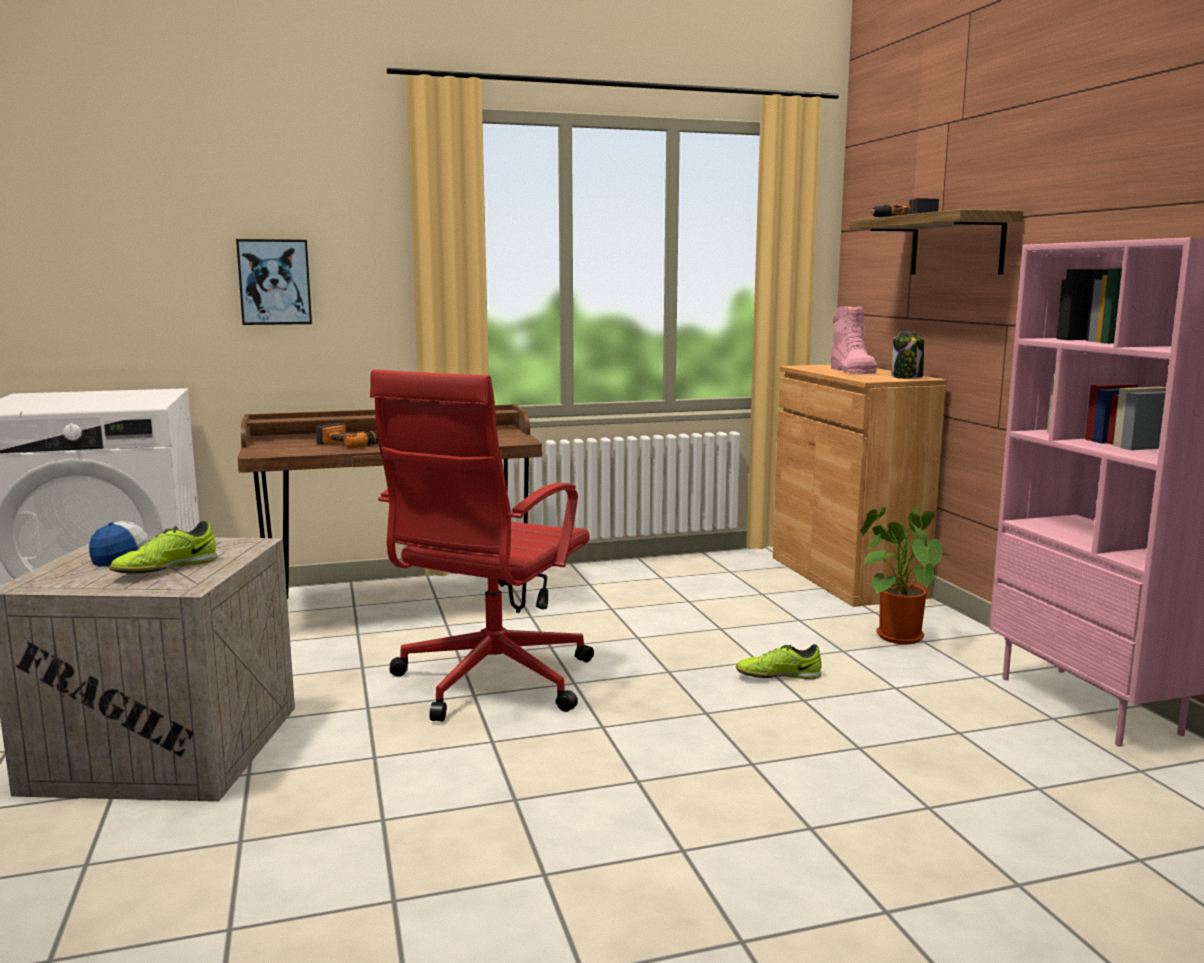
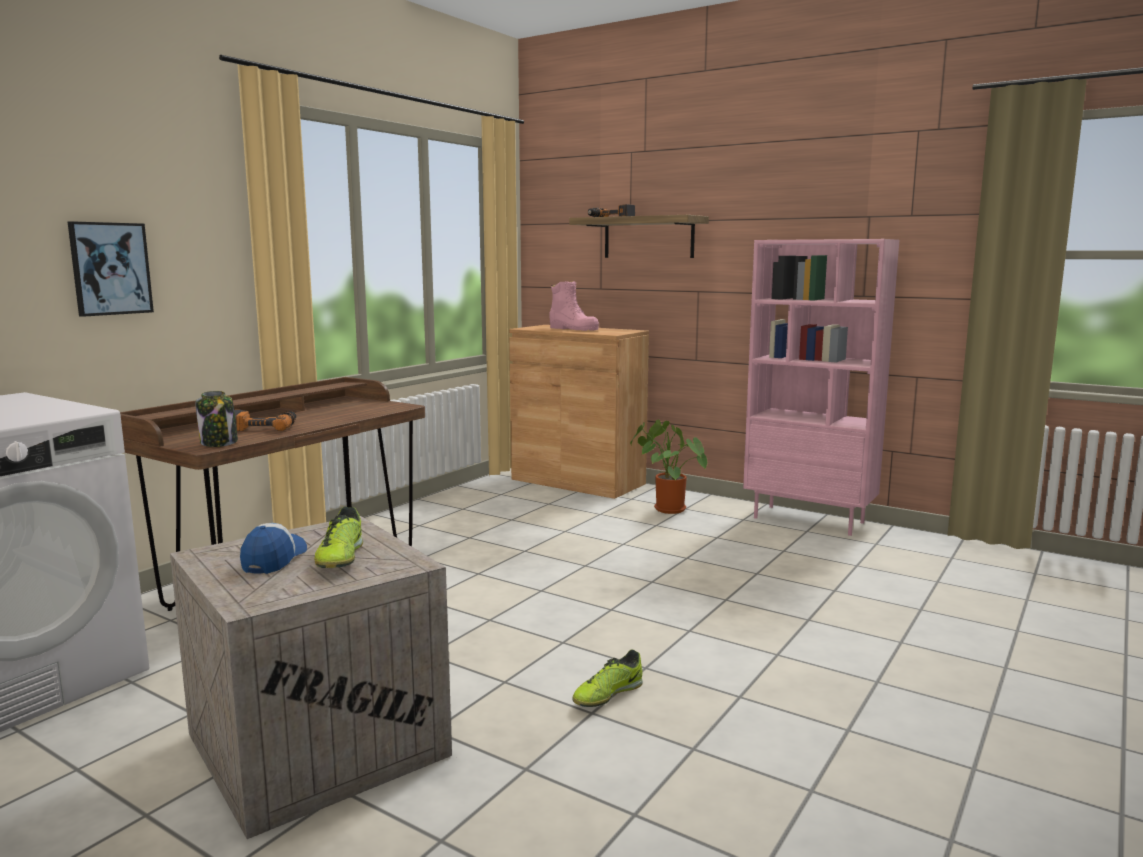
camera: 40 degrees left, 0 degrees up
red office chair [370,370,594,722] -> none
shoe [736,644,822,680] -> shoe moved to [572,650,643,707]
jar [892,331,924,379] -> jar moved to [196,391,238,447]

